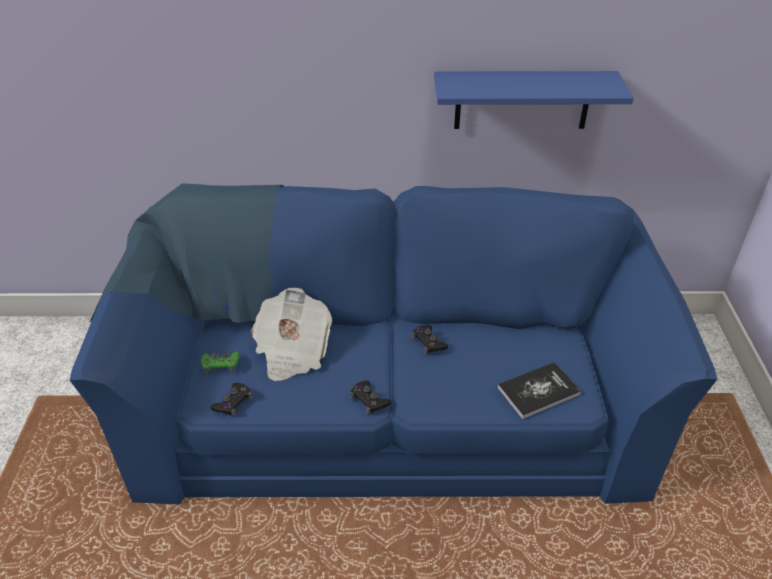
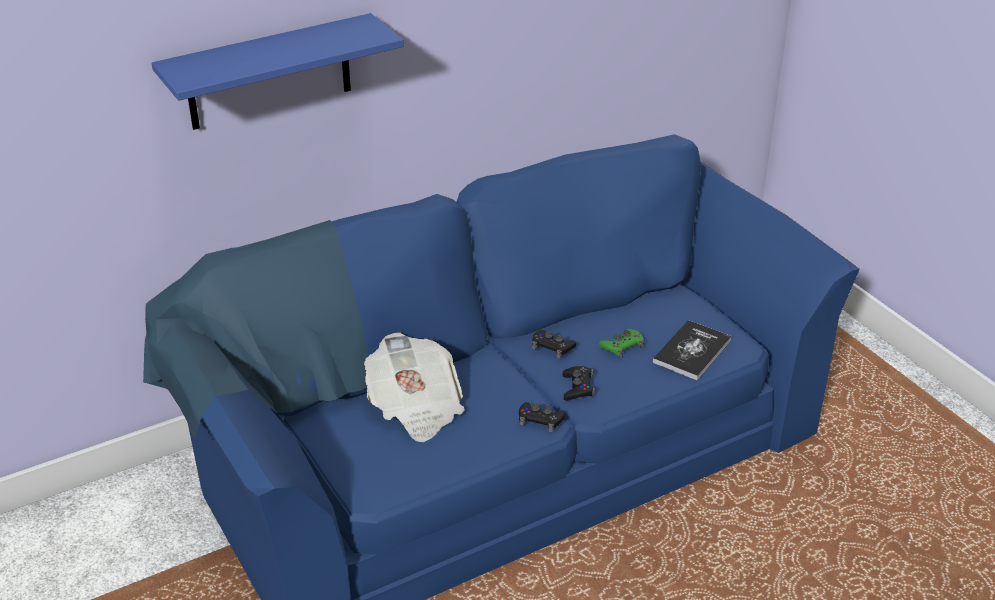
camera: 30 degrees left, 5 degrees down
green game controller [201,351,239,374] -> green game controller moved to [599,329,644,358]
black game controller [211,383,252,416] -> black game controller moved to [562,366,595,401]
blue shelf [434,71,634,129] -> blue shelf moved to [152,13,404,130]

